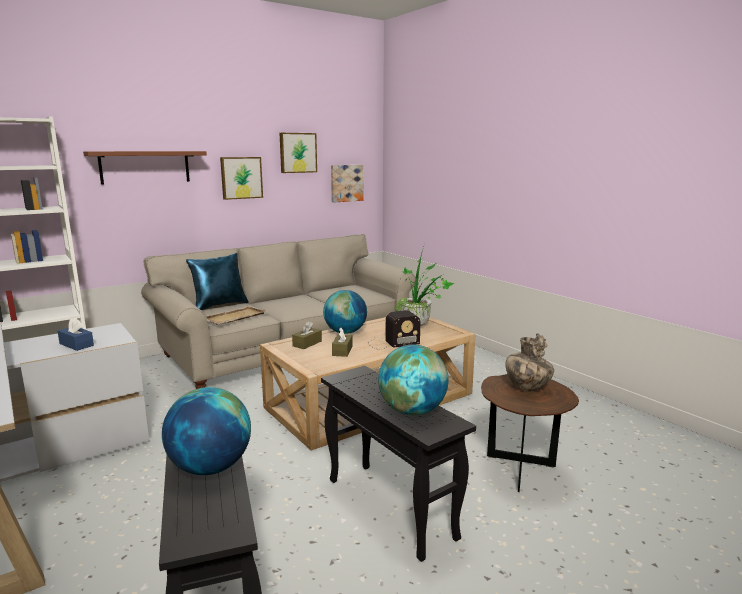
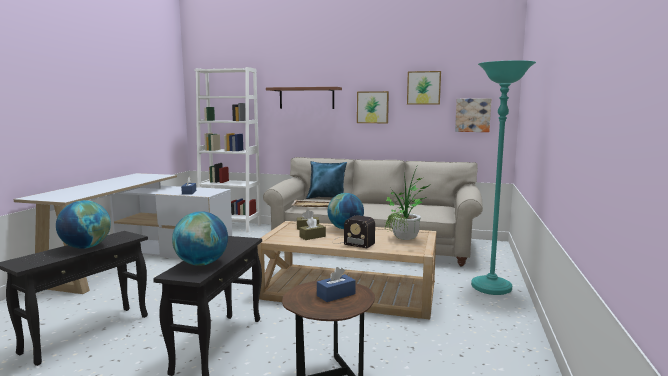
camera: 50 degrees right, 5 degrees down
vase [505,333,554,392] -> blue tissue box [317,267,356,302]
none -> turquoise floor lamp [471,60,536,295]

